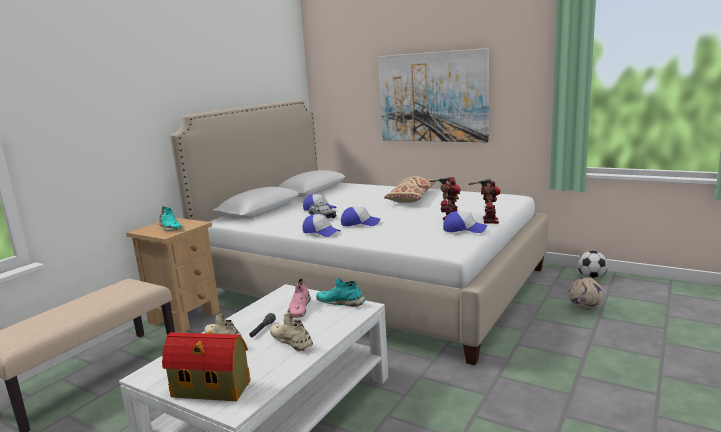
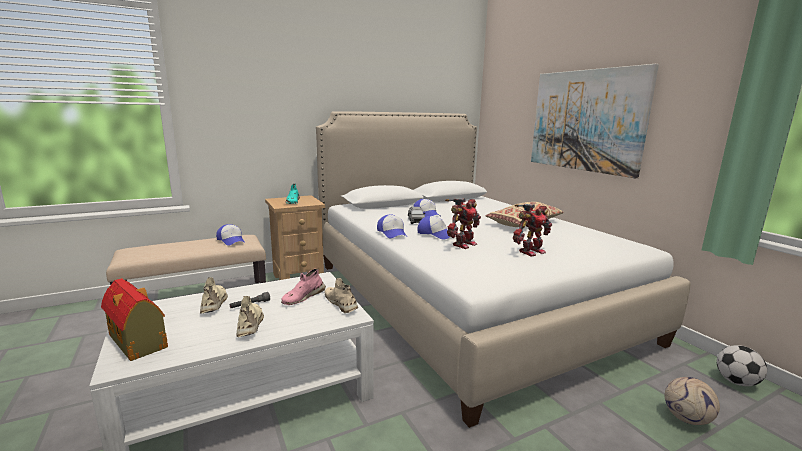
camera: 30 degrees right, 0 degrees up
turquoise shoe [316,278,366,307] -> beige shoe [325,278,358,313]
cap [443,211,487,233] -> cap moved to [216,224,245,246]
toy robot [469,178,500,224] -> toy robot moved to [445,198,481,249]

